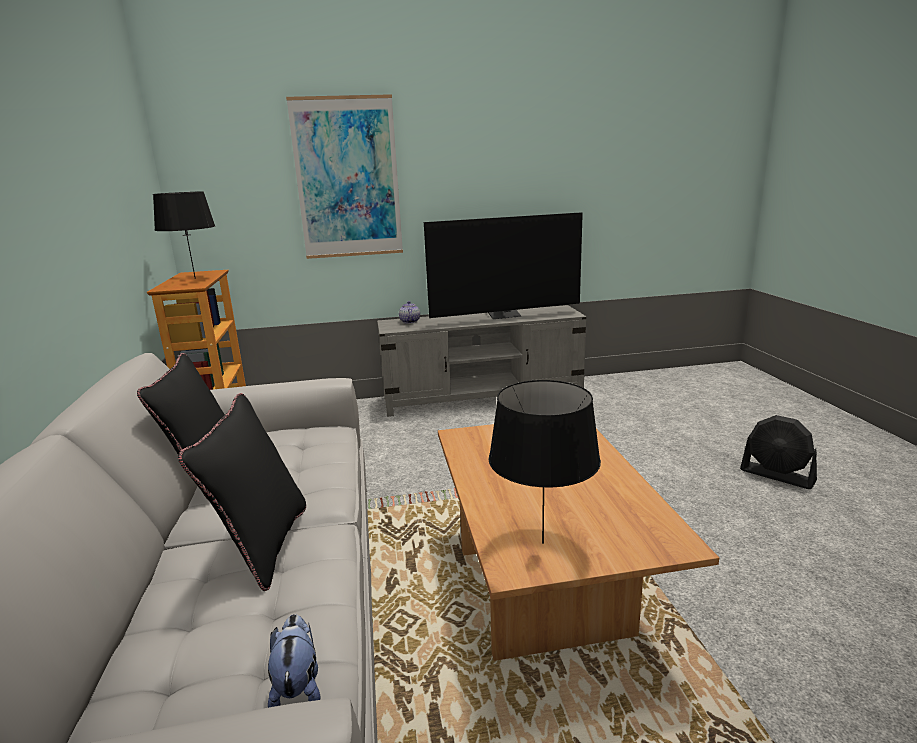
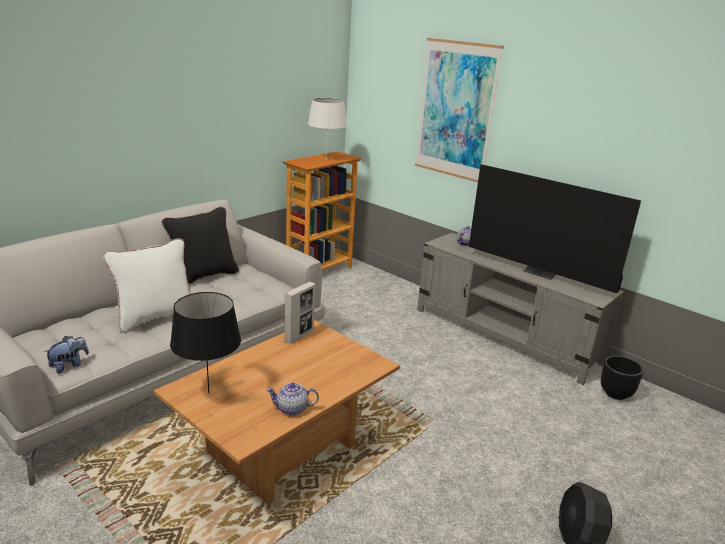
camera: 50 degrees right, 5 degrees up
black table lamp [153,191,215,279] -> white table lamp [308,98,347,155]
black pillow [178,393,306,591] -> white pillow [103,238,191,333]
none -> teapot [266,382,319,415]
none -> picture frame [284,282,315,344]
none -> black planter [601,355,644,400]

